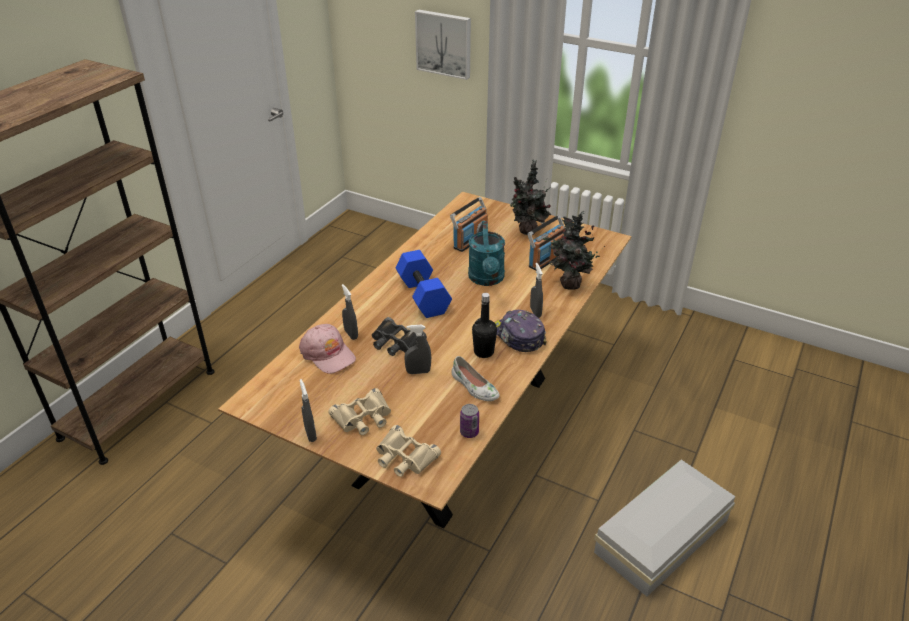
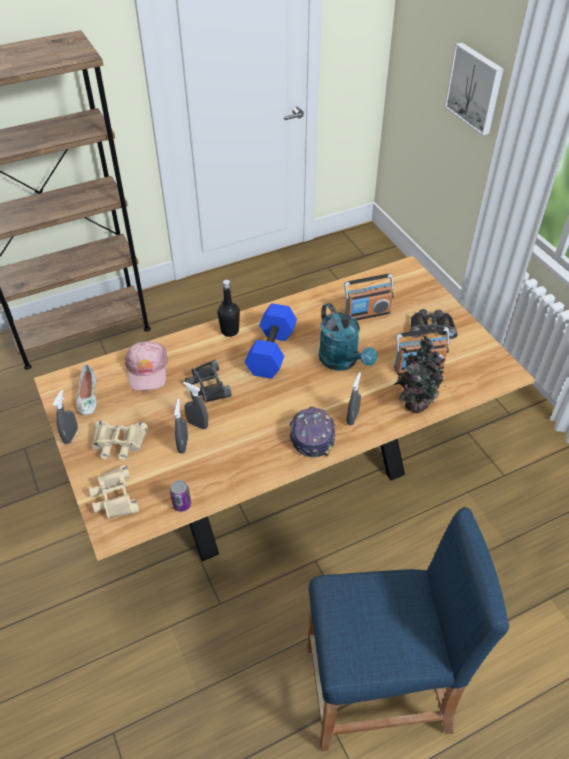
camera: 35 degrees right, 10 degrees up
grey spray bottle [342,284,358,340] -> grey spray bottle moved to [174,399,188,454]
white shoe [452,356,500,401] -> white shoe moved to [76,364,97,415]
turquoise watering can [468,221,505,286] -> turquoise watering can turned 60 degrees counterclockwise [319,303,377,371]
black bottle [472,293,497,358] -> black bottle moved to [217,280,240,337]
potted plant [510,160,551,235] -> black binoculars [410,309,458,339]
white storage box [594,460,735,597] -> blue stool [307,507,509,751]

